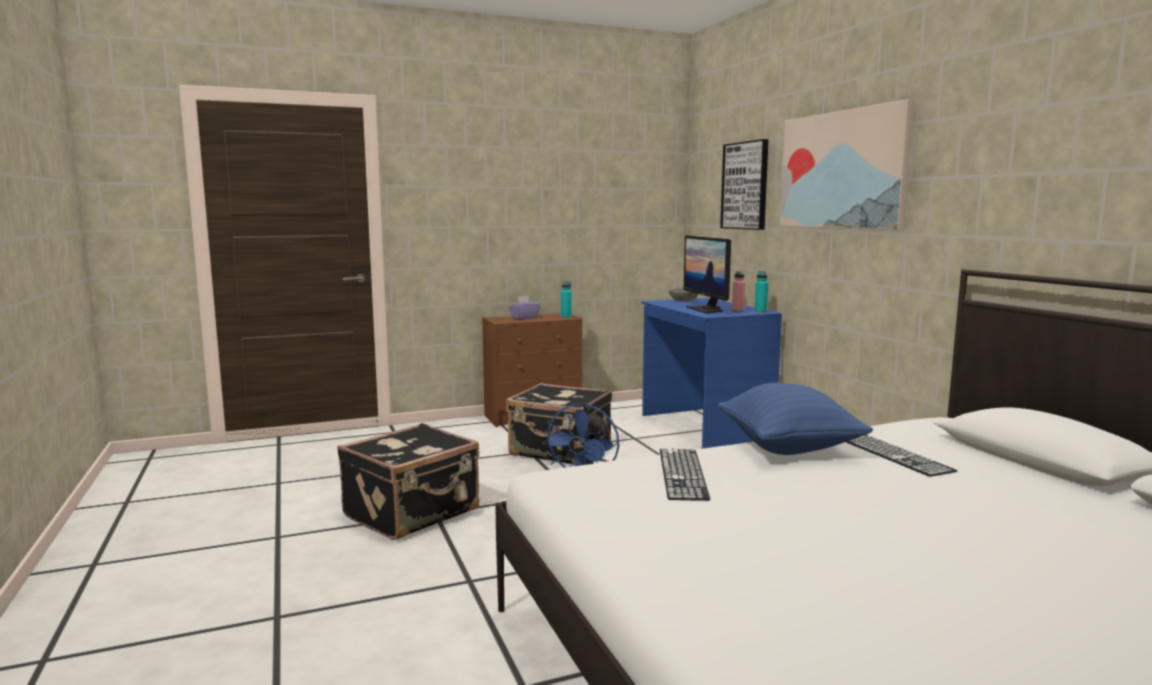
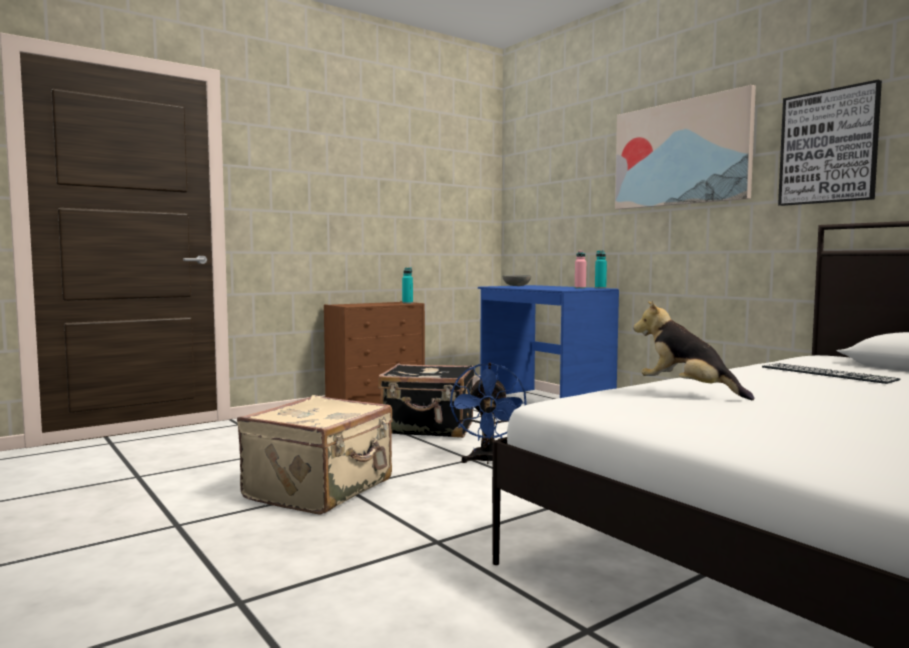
camera: 15 degrees left, 5 degrees down
black suitcase [337,423,480,540] -> beige suitcase [237,395,393,515]
purple tissue box [509,296,541,319] -> none
keyboard [660,448,710,501] -> plush toy [633,300,755,400]
monitor [684,236,731,313] -> none
blue pillow [718,383,873,455] -> none
picture [720,139,769,230] -> picture moved to [778,80,882,206]

